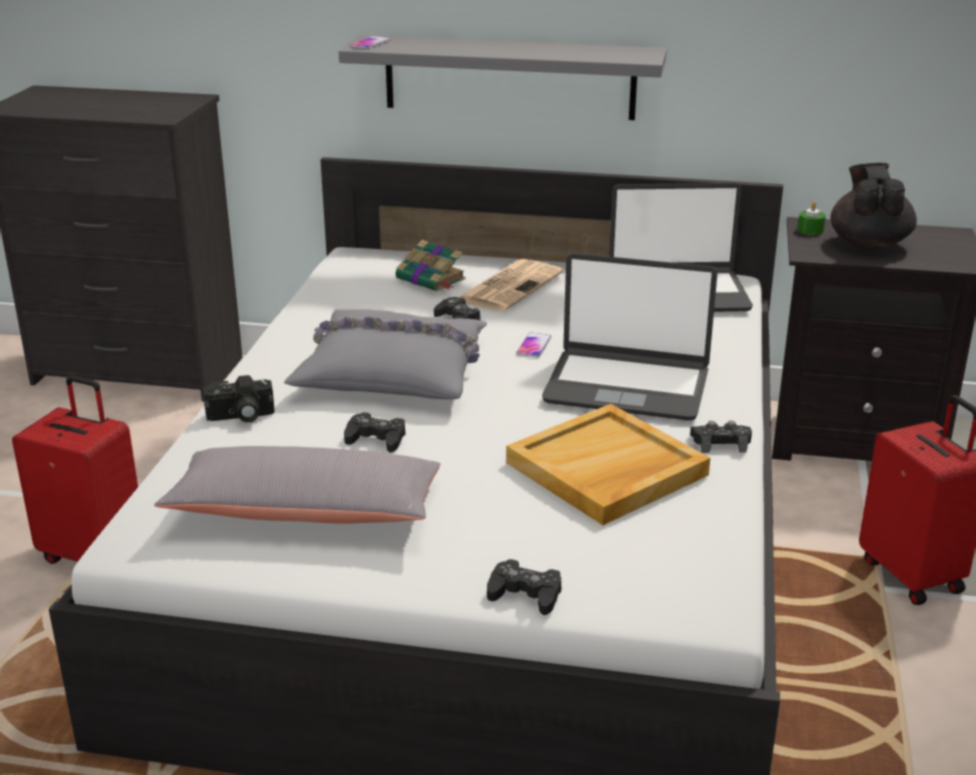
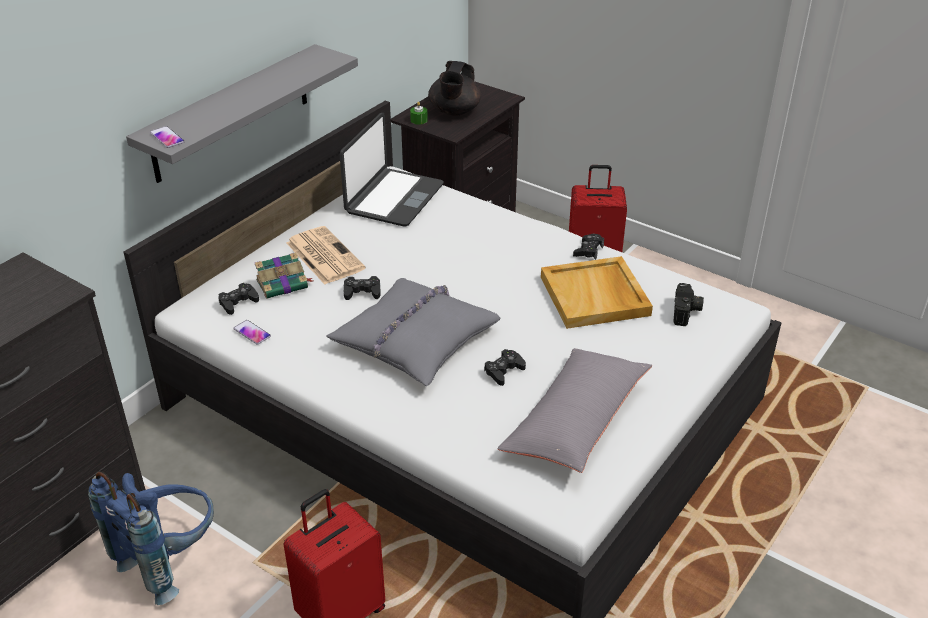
camera: 65 degrees left, 10 degrees up
camera [203,375,275,422] -> camera moved to [673,283,704,326]
black game controller [487,559,561,615] -> black game controller moved to [218,283,259,315]
phone [516,332,552,357] -> phone moved to [233,320,271,345]
laptop [542,253,717,421] -> none
black teapot [831,163,917,249] -> black teapot turned 105 degrees counterclockwise [428,61,481,116]
none -> blue backpack [88,471,214,605]

